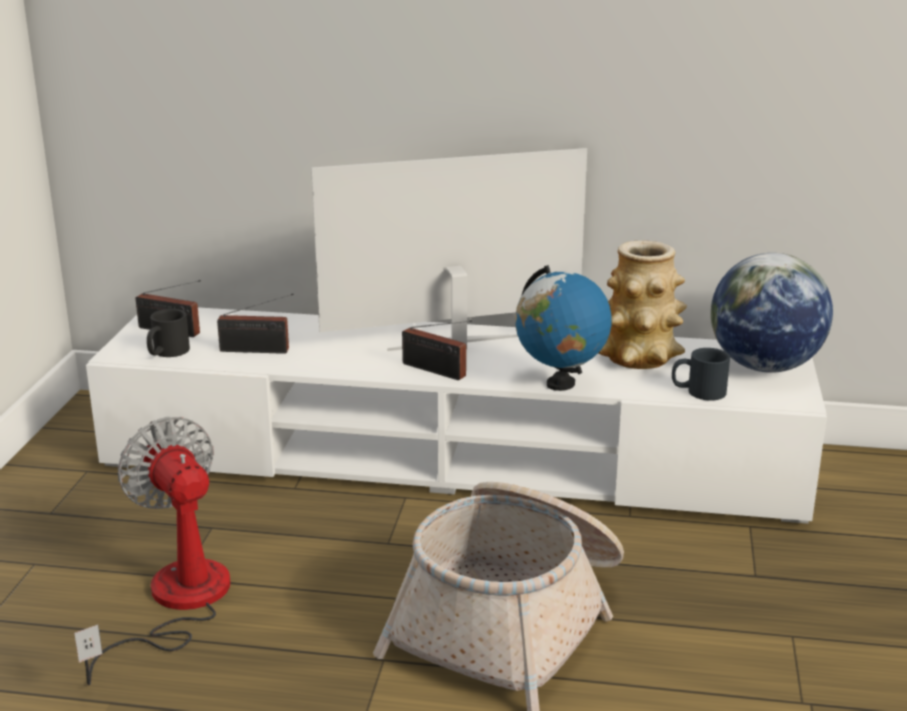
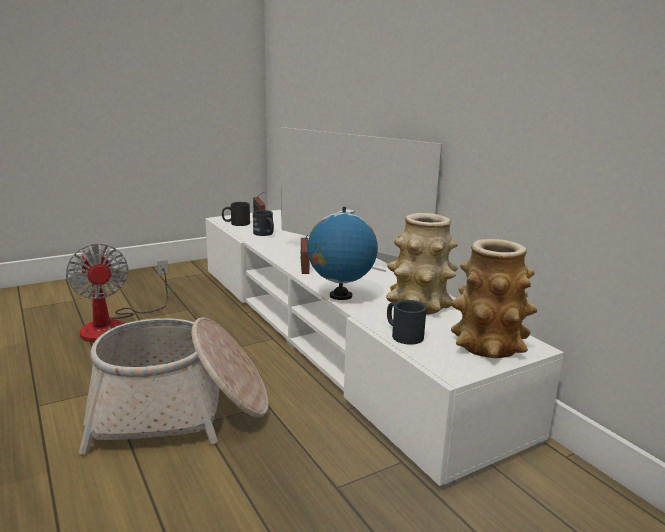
camera: 50 degrees right, 5 degrees down
fan [74,417,231,685] -> fan turned 135 degrees clockwise [66,244,169,342]
radio [217,294,293,354] -> black mug [253,210,274,236]
globe [711,253,833,373] -> vase [451,239,537,358]

